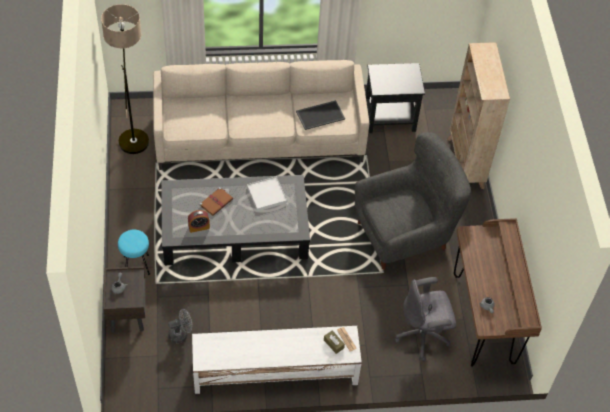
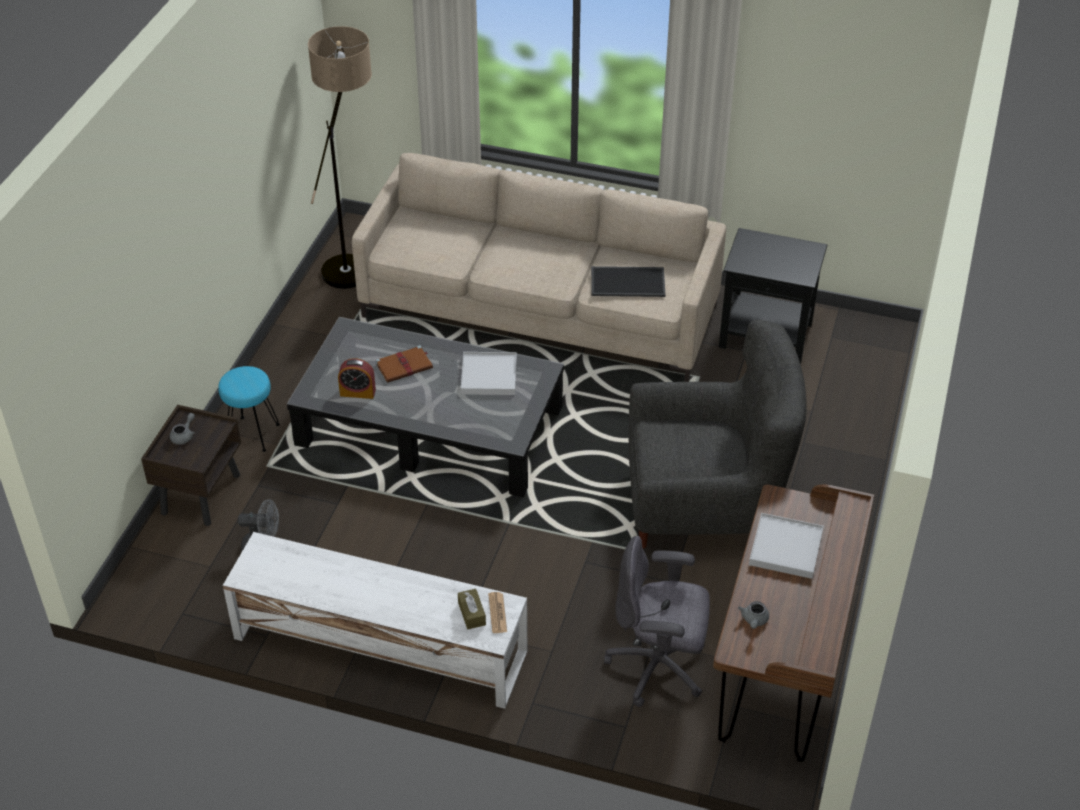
camera: 25 degrees right, 10 degrees down
beige bookcase [447,42,510,189] -> none
none -> white tray [749,513,824,579]

